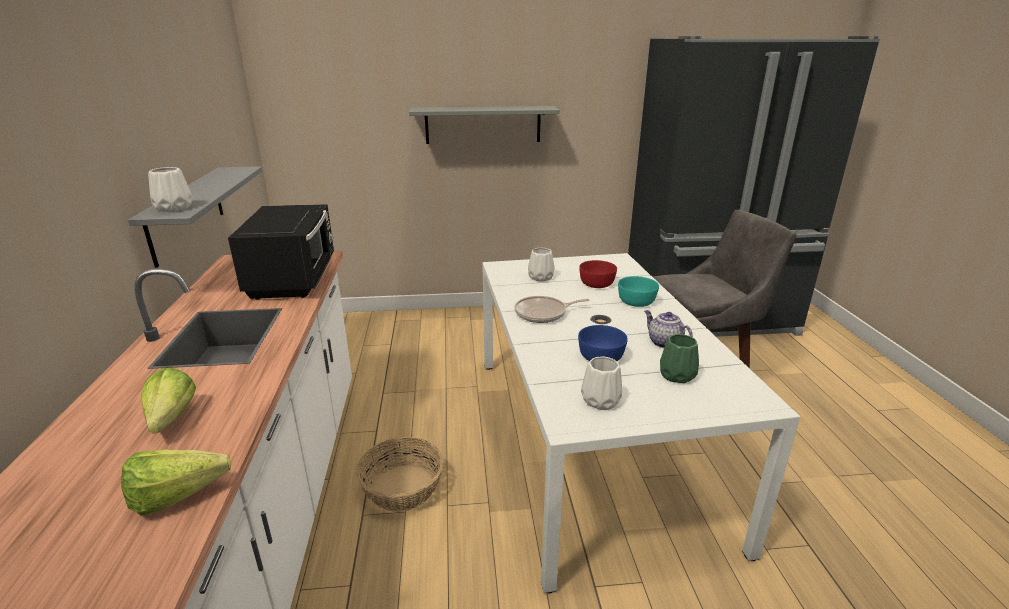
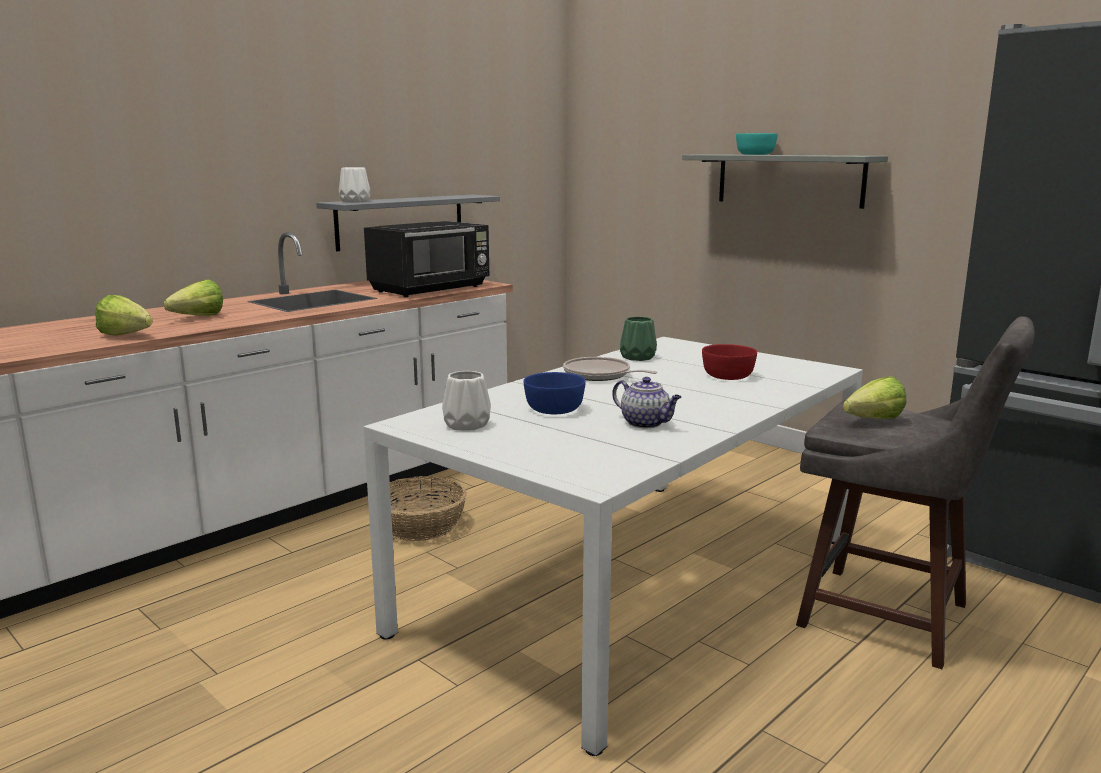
camera: 50 degrees right, 10 degrees down
white vase [528,248,555,281] -> none
turquoise bowl [618,276,659,307] -> turquoise bowl moved to [736,133,778,155]
teapot [644,310,693,348] -> teapot turned 120 degrees clockwise [612,377,681,428]
green vase [660,334,699,383] -> green vase moved to [620,317,657,361]
none -> lettuce [843,376,906,419]

